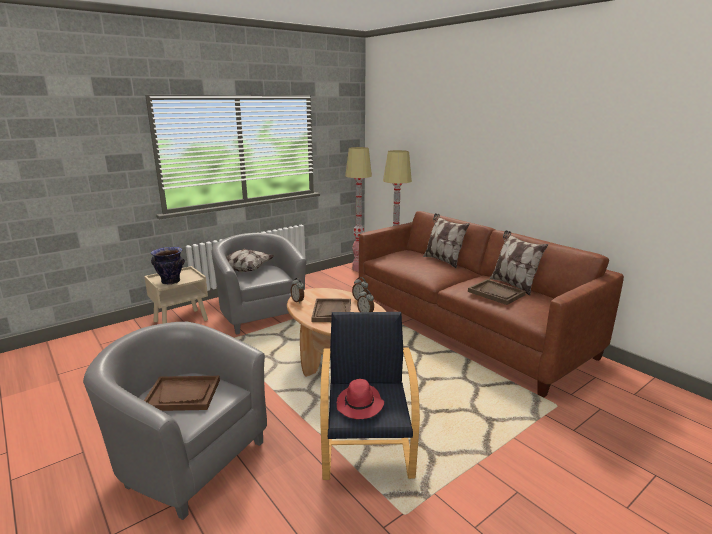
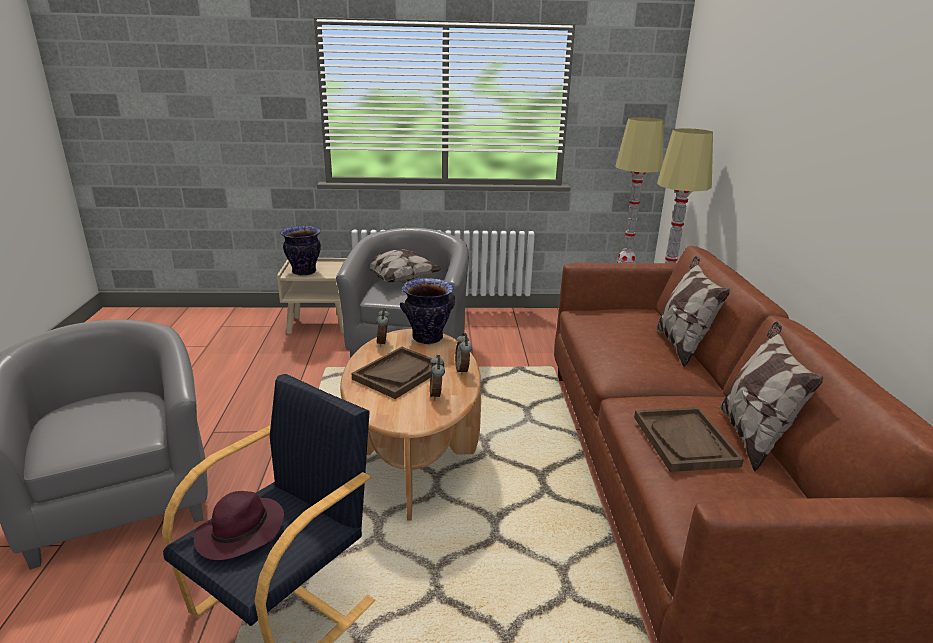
camera: 35 degrees right, 5 degrees up
brown tray [144,376,220,411] -> none
red hat [337,379,384,419] -> purple hat [194,491,284,560]
none -> vase [400,278,455,344]

